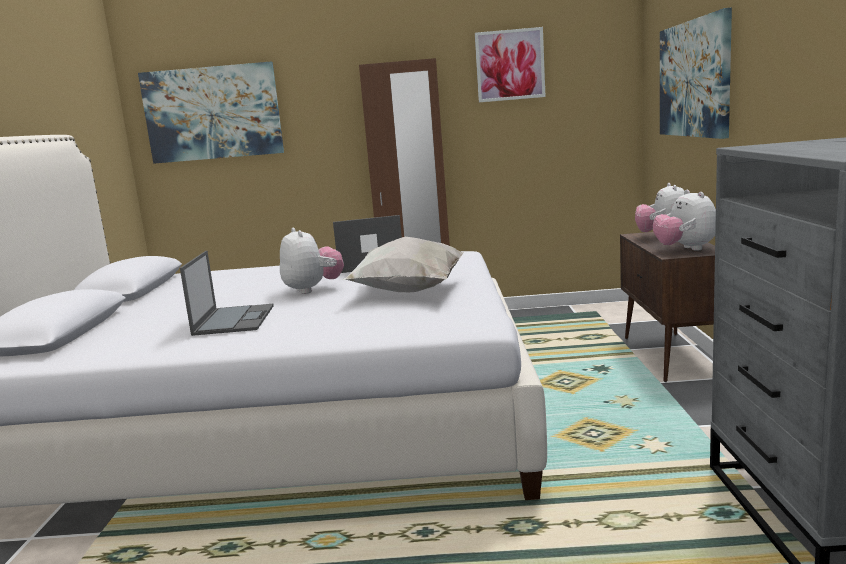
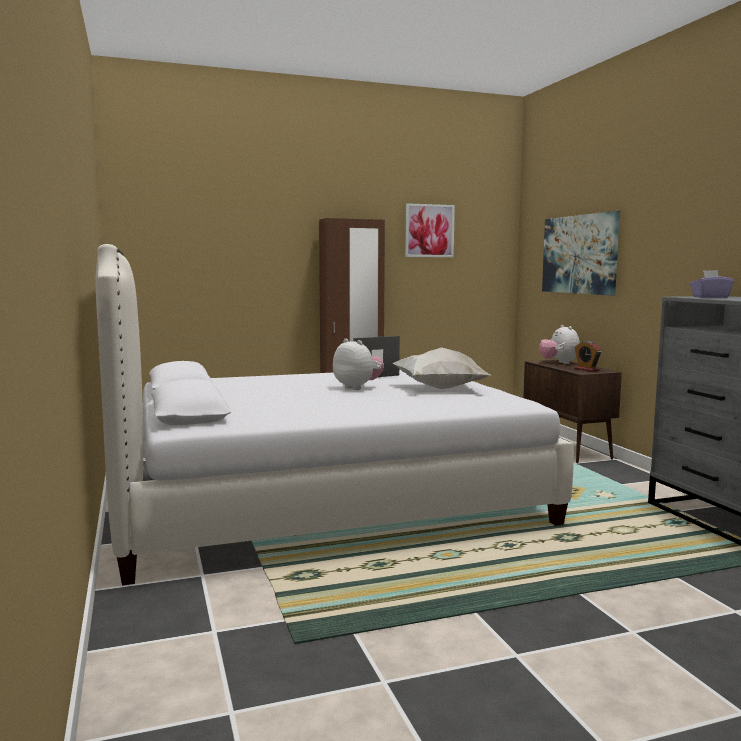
camera: 20 degrees left, 5 degrees down
picture [138,61,284,164] -> none
laptop [180,251,274,336] -> none
plush toy [653,190,716,251] -> alarm clock [574,341,602,372]
none -> purple tissue box [690,270,734,298]

